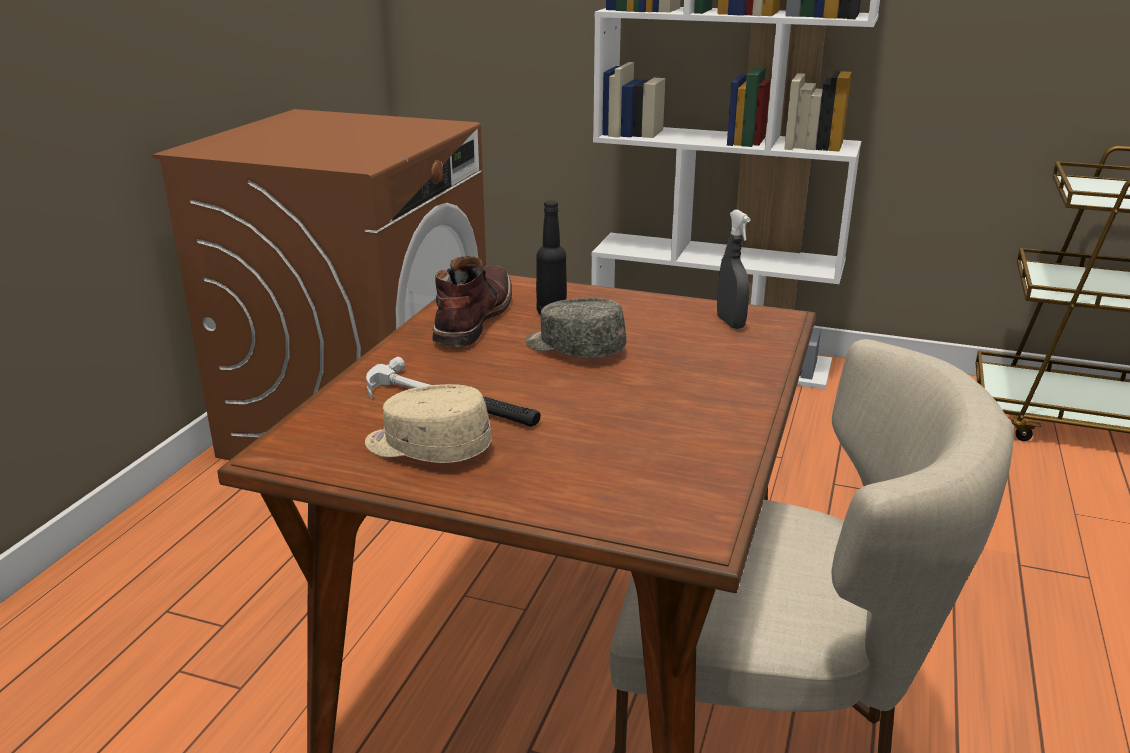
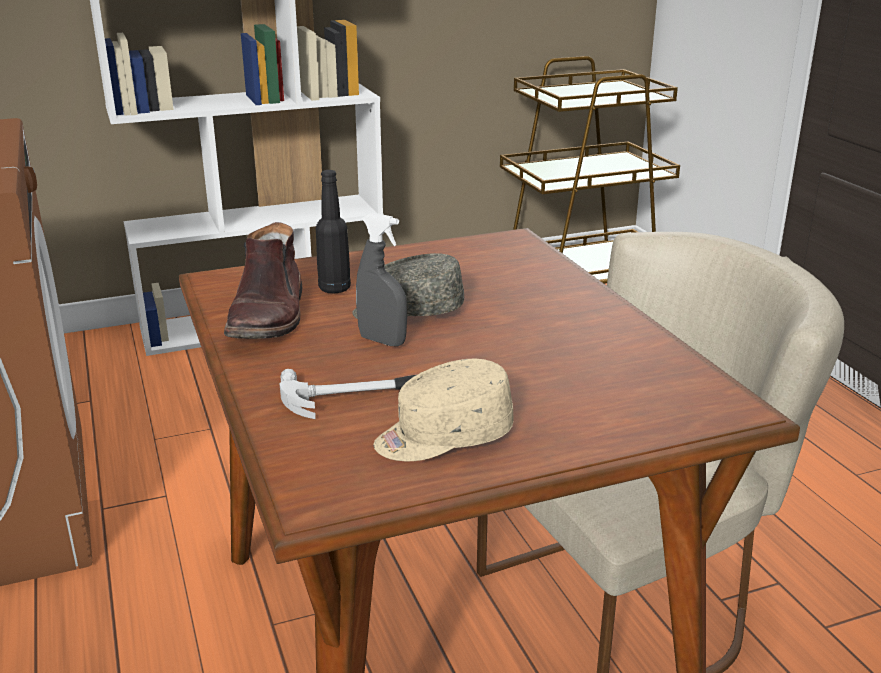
camera: 40 degrees left, 0 degrees up
brown boot [432,256,512,347] -> brown boot turned 150 degrees counterclockwise [224,222,302,339]
grey spray bottle [717,210,751,329] -> grey spray bottle moved to [356,212,407,346]

